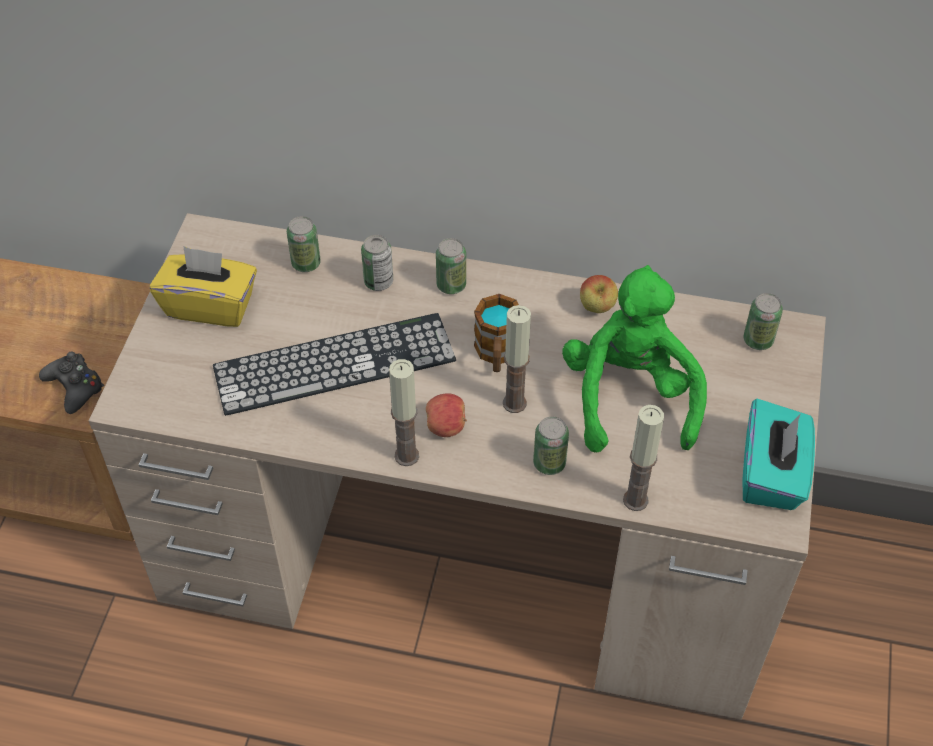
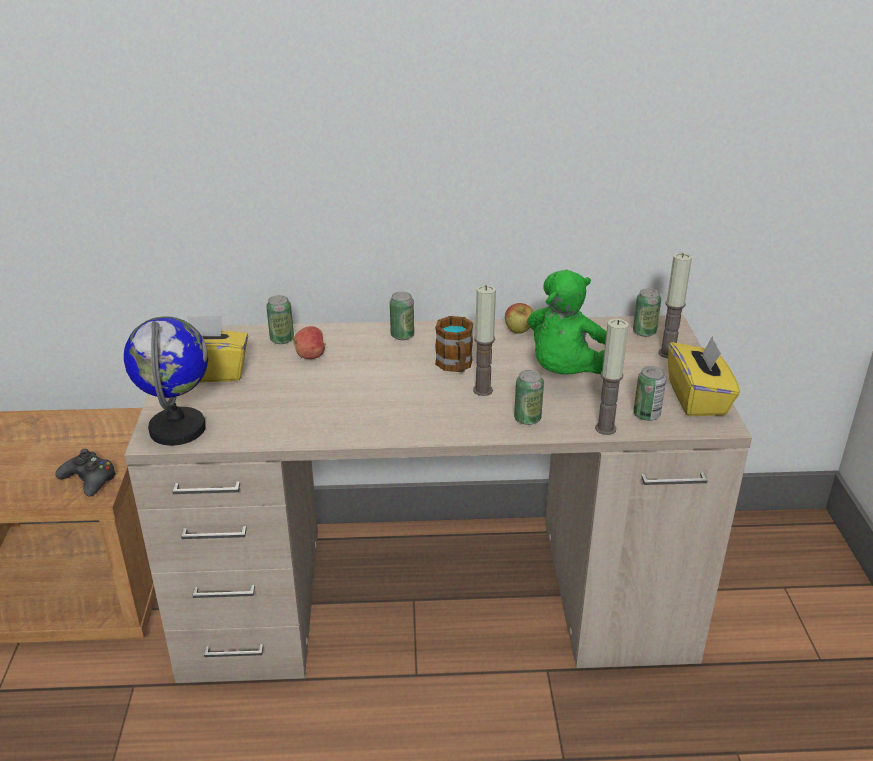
camera: 15 degrees left, 20 degrees down
keyboard [213,313,456,416] -> none
can [361,235,393,291] -> can moved to [634,366,666,421]
candle [389,359,419,466] -> candle moved to [658,253,692,358]
apple [426,393,467,437] -> apple moved to [294,326,326,359]
green plush toy [562,265,707,453] -> green plush toy turned 135 degrees counterclockwise [527,269,607,375]
turquoise tissue box [742,399,815,510] -> yellow tissue box [668,336,740,416]
none -> globe [124,316,208,446]

